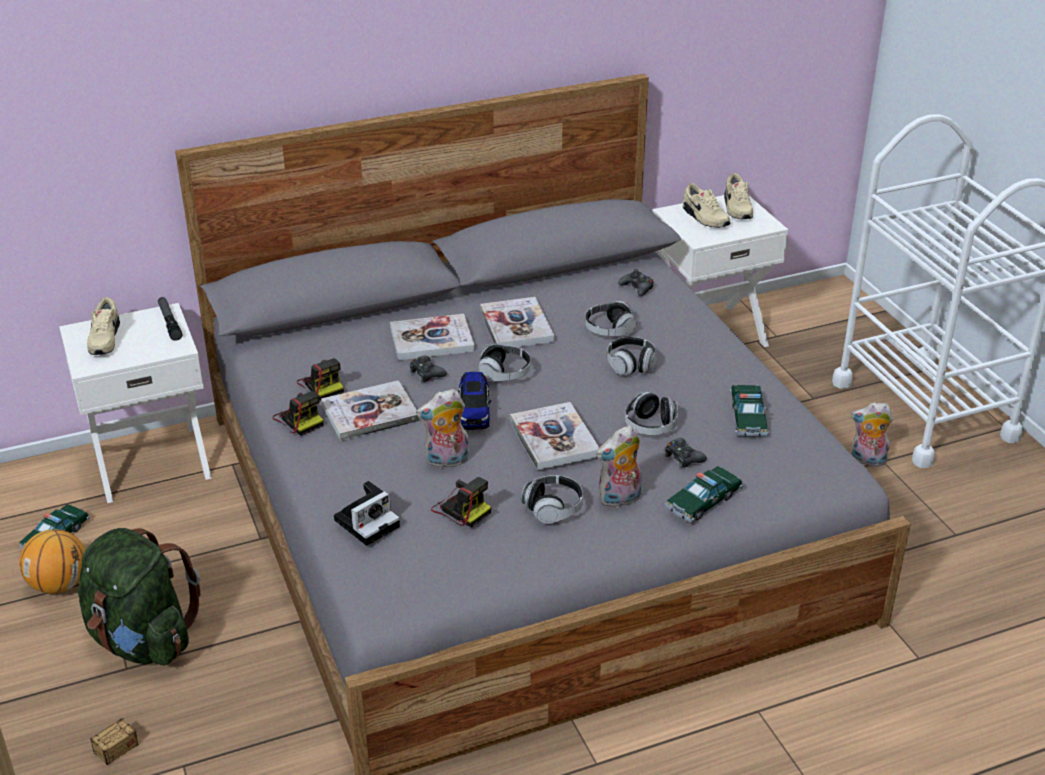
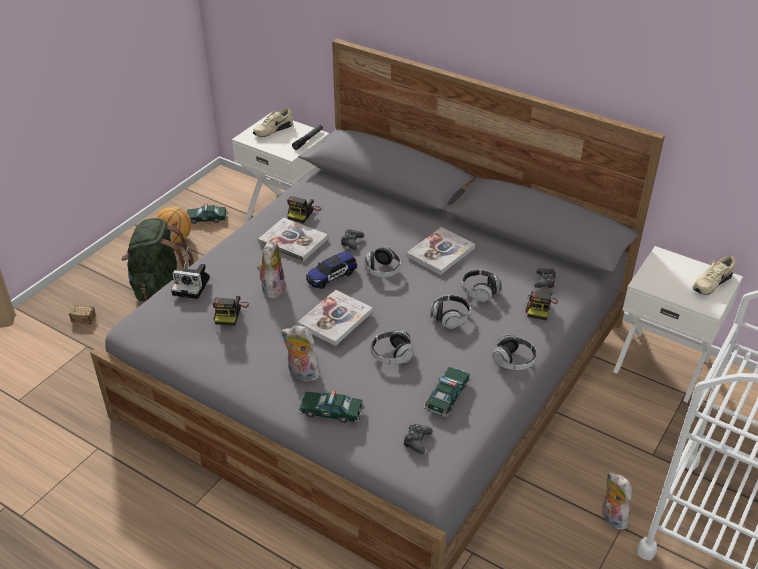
camera: 55 degrees right, 5 degrees up
camera [273,391,323,436] -> camera moved to [525,291,558,321]
book [390,314,475,361] -> none
plush toy [416,389,469,469] -> plush toy turned 60 degrees clockwise [257,241,286,299]
headphones [521,475,583,524] -> headphones moved to [492,334,537,370]
black game controller [665,438,707,468] -> black game controller moved to [403,424,433,454]
beige shoe [683,183,730,228] -> none
toy car [730,385,769,436] -> toy car turned 150 degrees clockwise [424,367,471,417]

